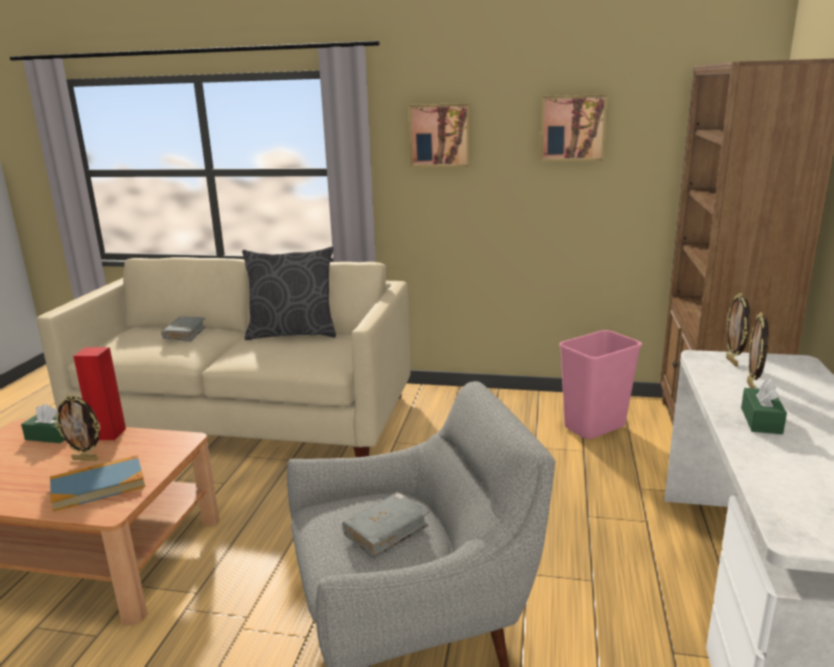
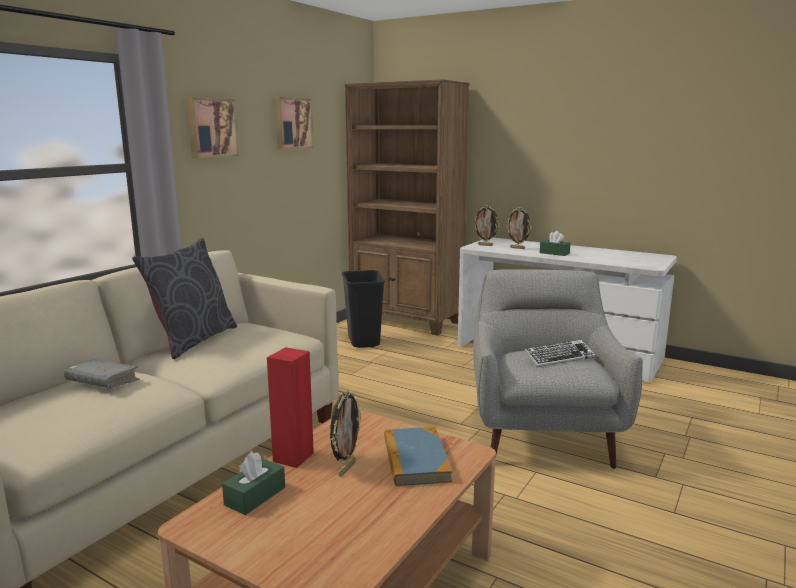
camera: 70 degrees left, 5 degrees down
grey book [342,492,429,560] -> keyboard [524,340,595,367]
pink trash can [559,330,642,439] -> black trash can [342,270,385,348]

